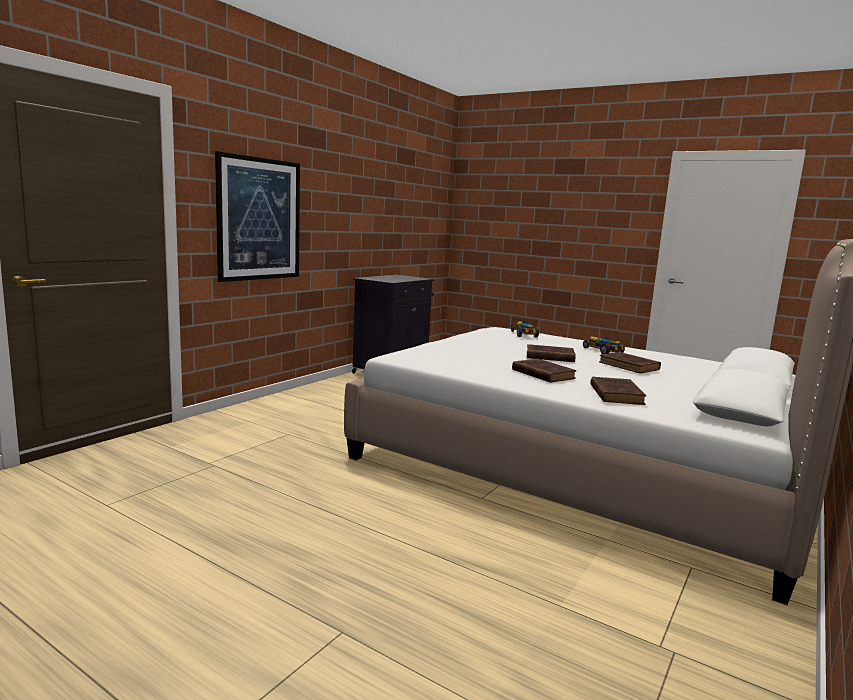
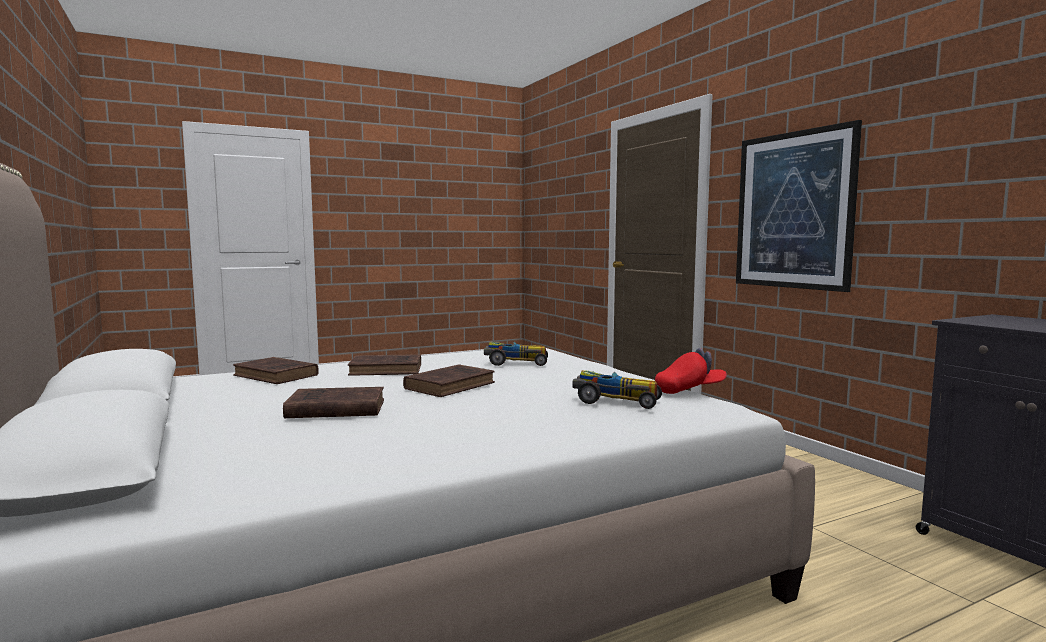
camera: 120 degrees right, 5 degrees down
toy car [583,336,625,354] -> toy car moved to [484,341,548,366]
none -> red cap [655,348,727,394]

